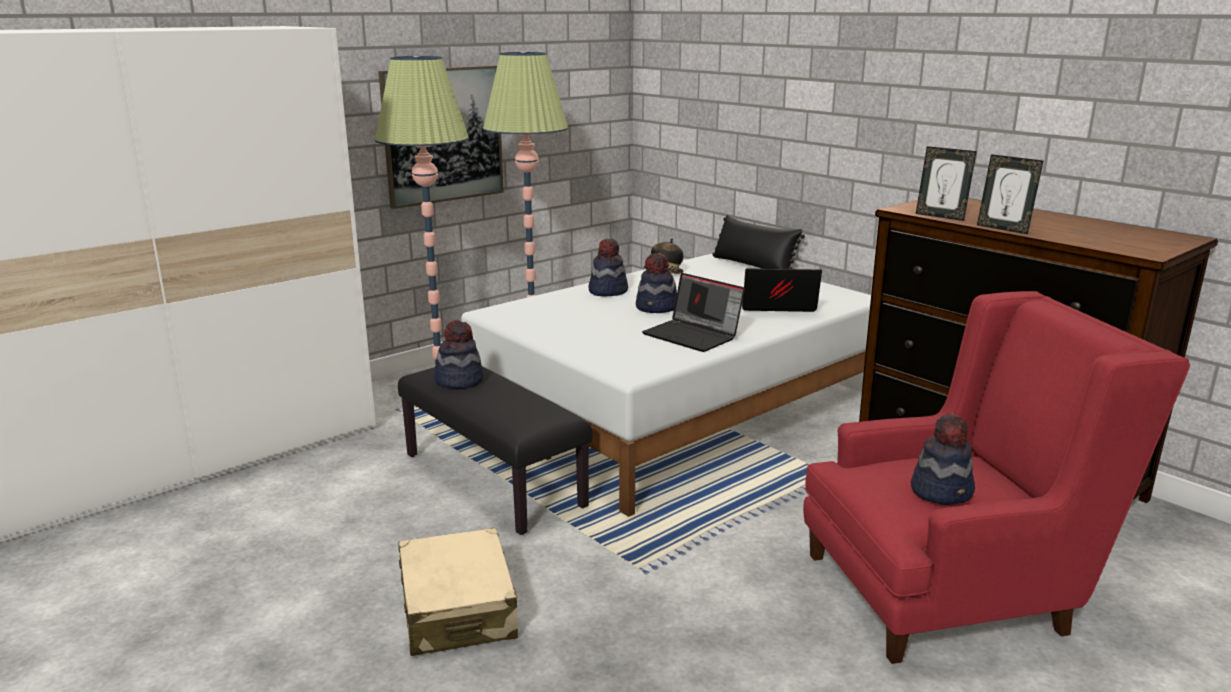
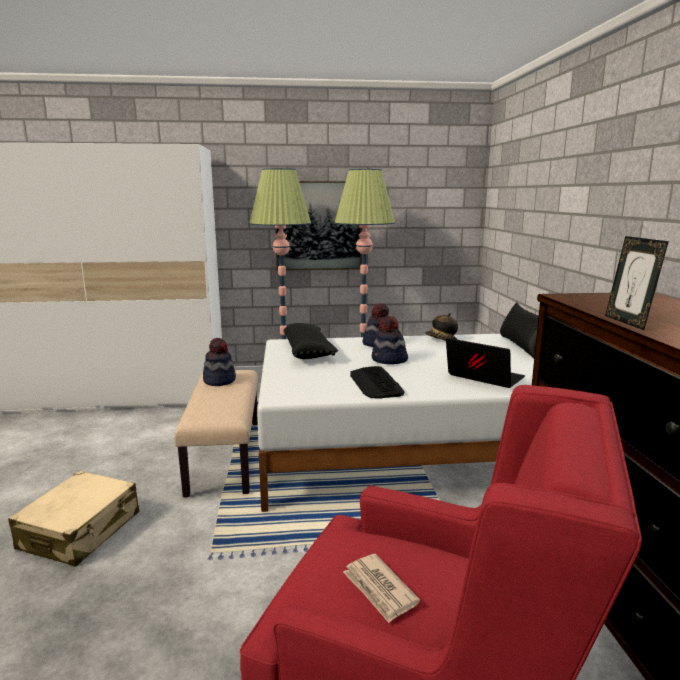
camera: 35 degrees right, 5 degrees down
black bench [398,367,592,535] -> beige bench [175,370,258,497]
laptop [642,273,745,352] -> keyboard [350,366,405,398]
hat [911,413,975,505] -> newspaper [343,554,420,623]
picture frame [916,146,977,221] -> none
none -> black pillow [283,323,338,359]

